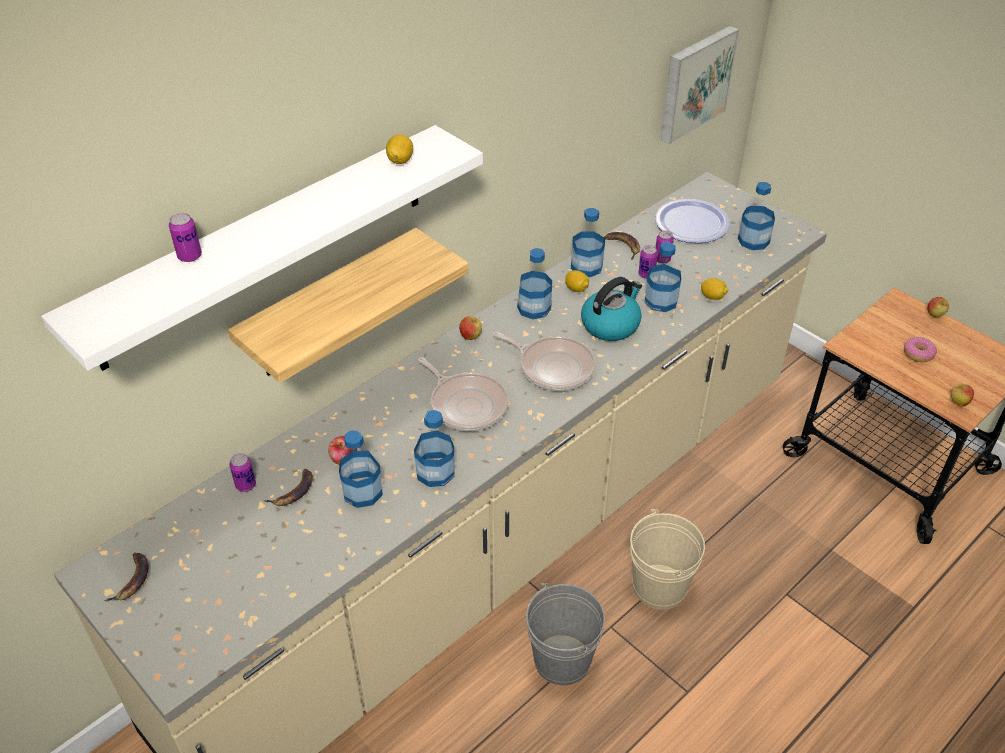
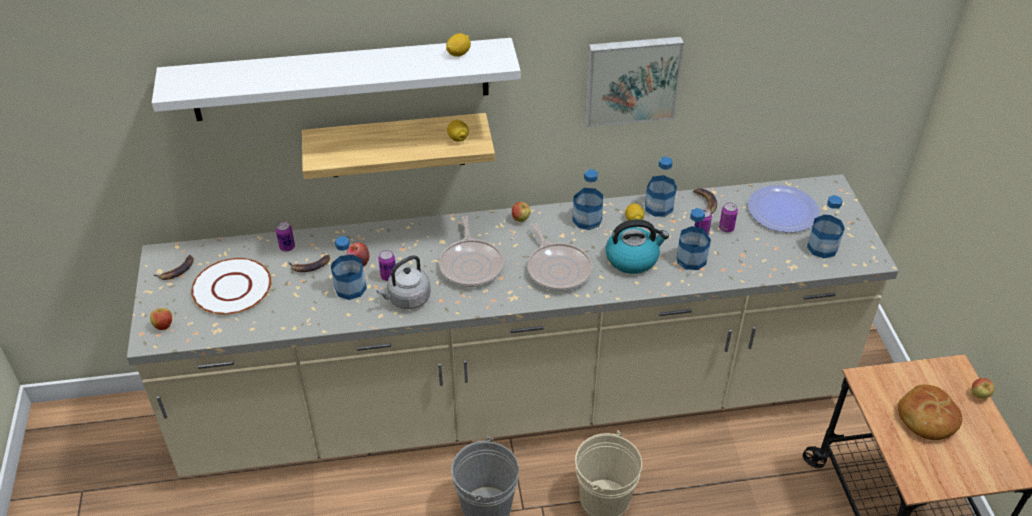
camera: 35 degrees right, 0 degrees up
can [169,213,202,262] -> can moved to [378,250,396,281]
bottle [414,410,455,487] -> grey kettle [376,255,431,309]
picture [661,26,739,144] -> picture moved to [585,37,684,127]
lemon [701,278,729,300] -> lemon moved to [447,120,469,142]
donut [904,337,937,362] -> bread [898,385,962,440]
apple [951,383,974,407] -> apple moved to [150,305,172,330]
none -> white plate [191,258,272,315]

